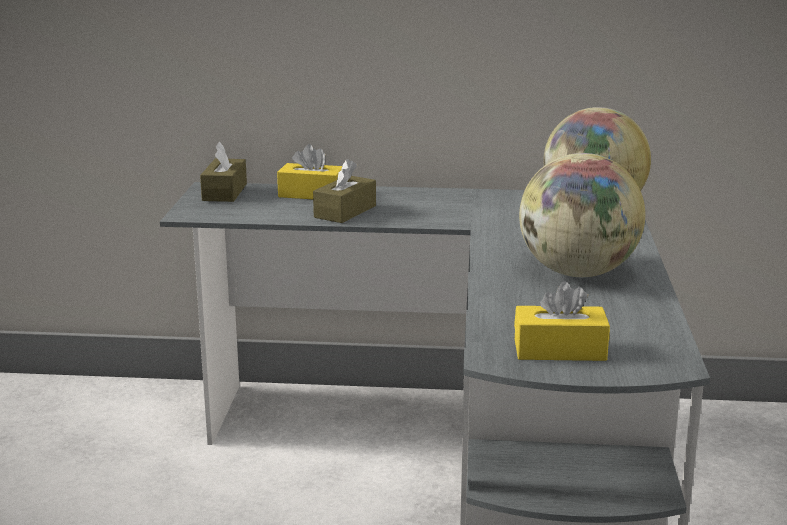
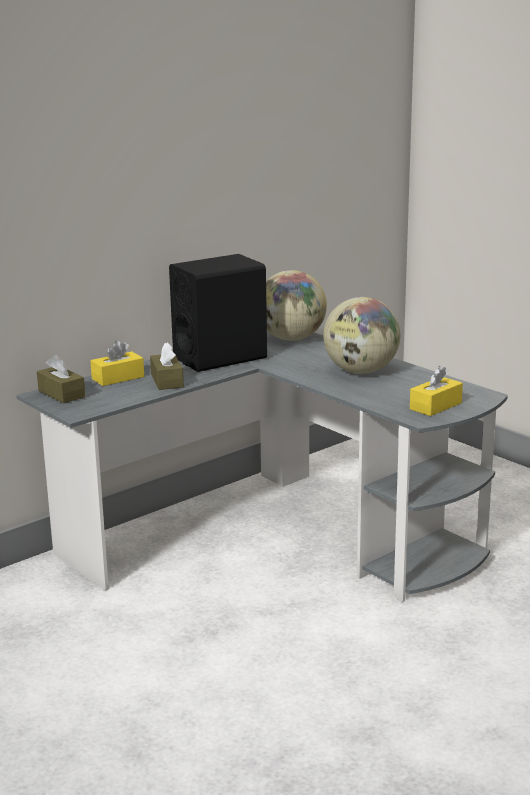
camera: 45 degrees left, 0 degrees up
none -> black speaker [169,254,267,372]

